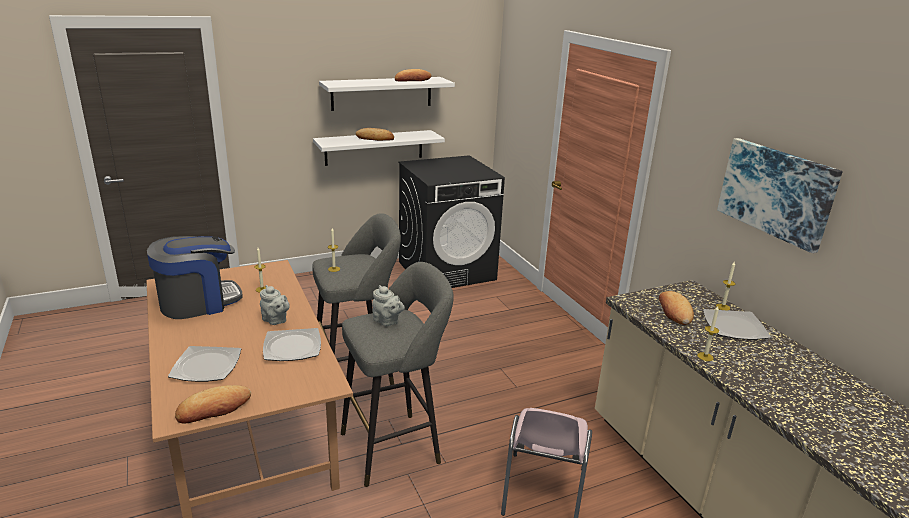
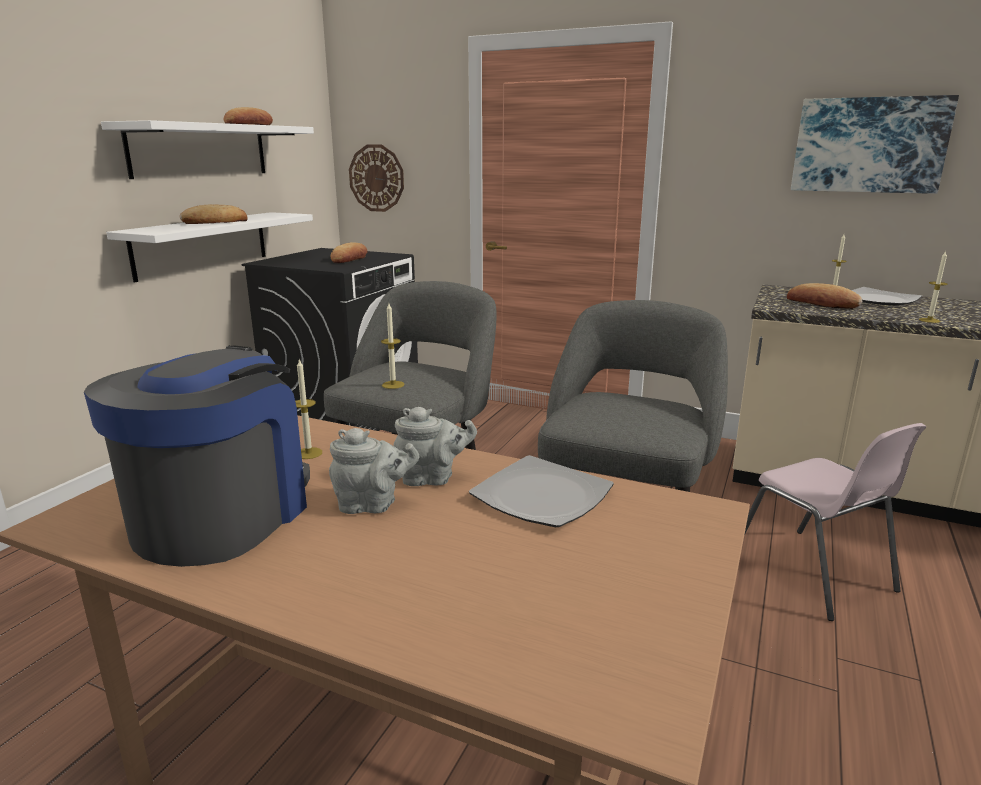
camera: 40 degrees left, 5 degrees down
plate [168,346,241,382] -> none
bread [175,385,251,424] -> bread moved to [330,242,367,263]
grey teapot [372,285,405,326] -> grey teapot moved to [329,428,419,514]
none -> wall clock [349,145,404,212]

